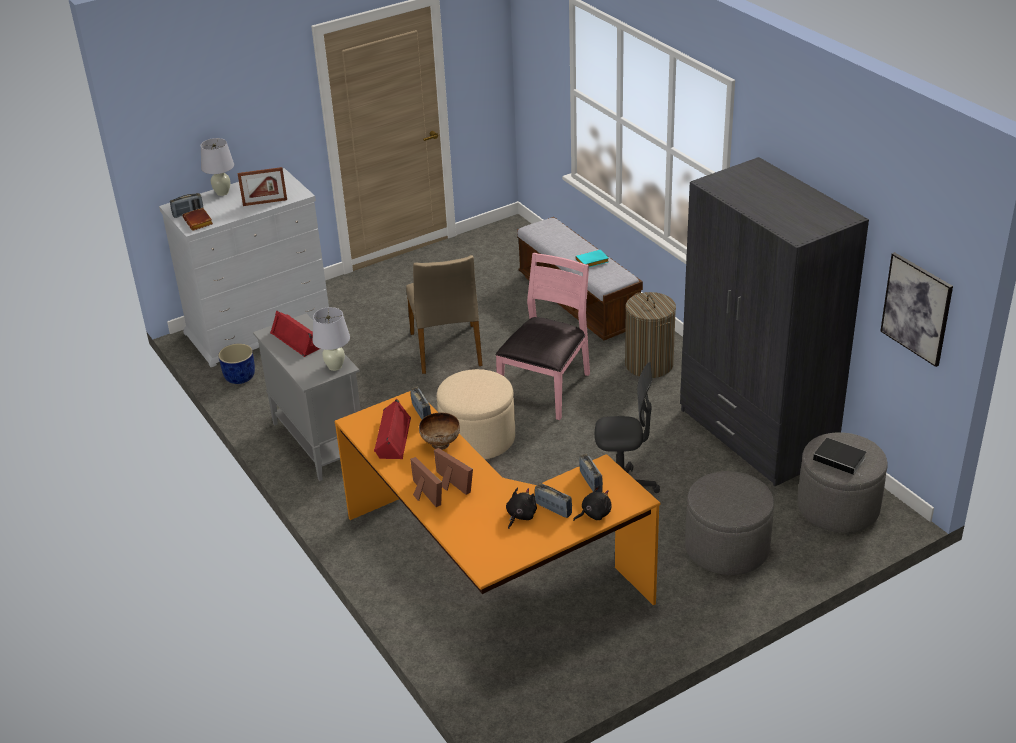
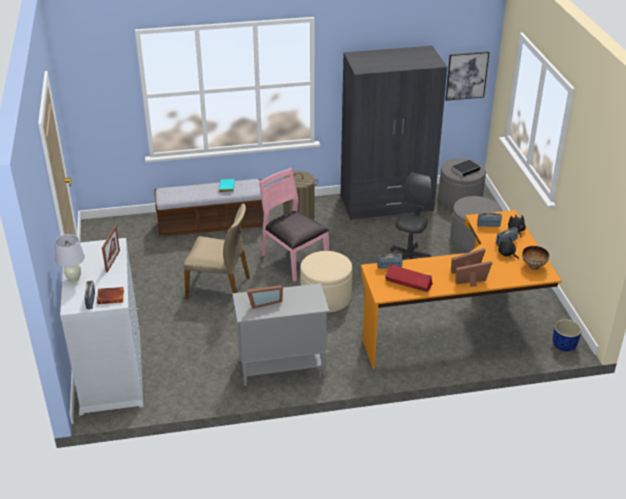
camera: 70 degrees left, 0 degrees up
blue planter [218,344,255,384] -> blue planter moved to [553,319,582,351]
red speaker [270,310,320,357] -> picture frame [247,285,283,309]
white table lamp [313,307,350,371] -> none
bowl [419,412,460,450] -> bowl moved to [522,246,549,270]

